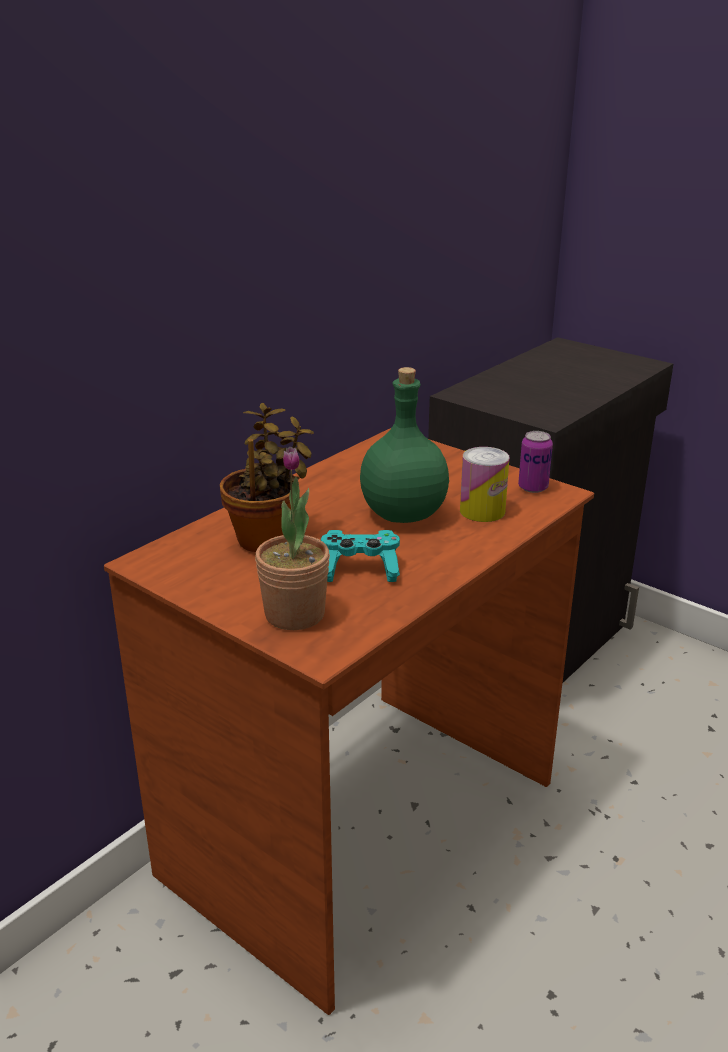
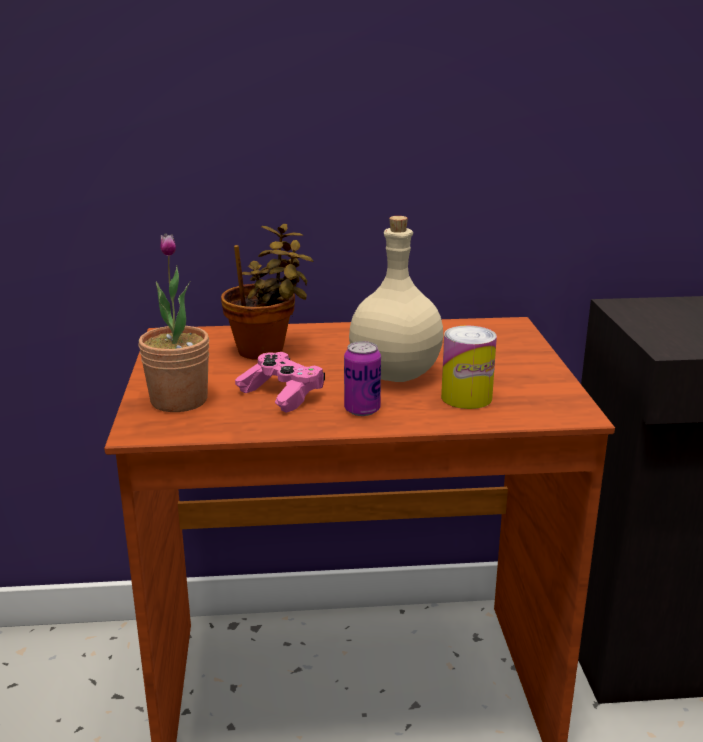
camera: 45 degrees right, 5 degrees down
turquoise game controller [321,530,400,582] -> pink game controller [235,352,325,413]
green bottle [360,367,449,523] -> beige bottle [349,216,444,382]
can [518,431,553,493] -> can moved to [344,341,381,416]

